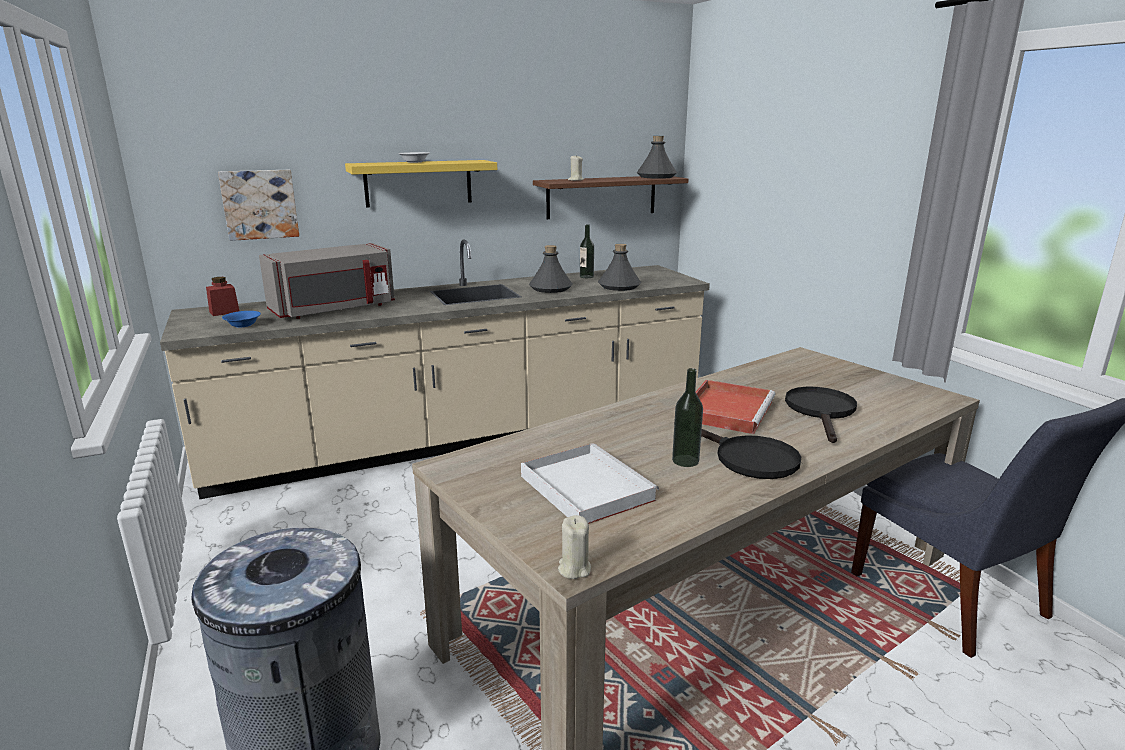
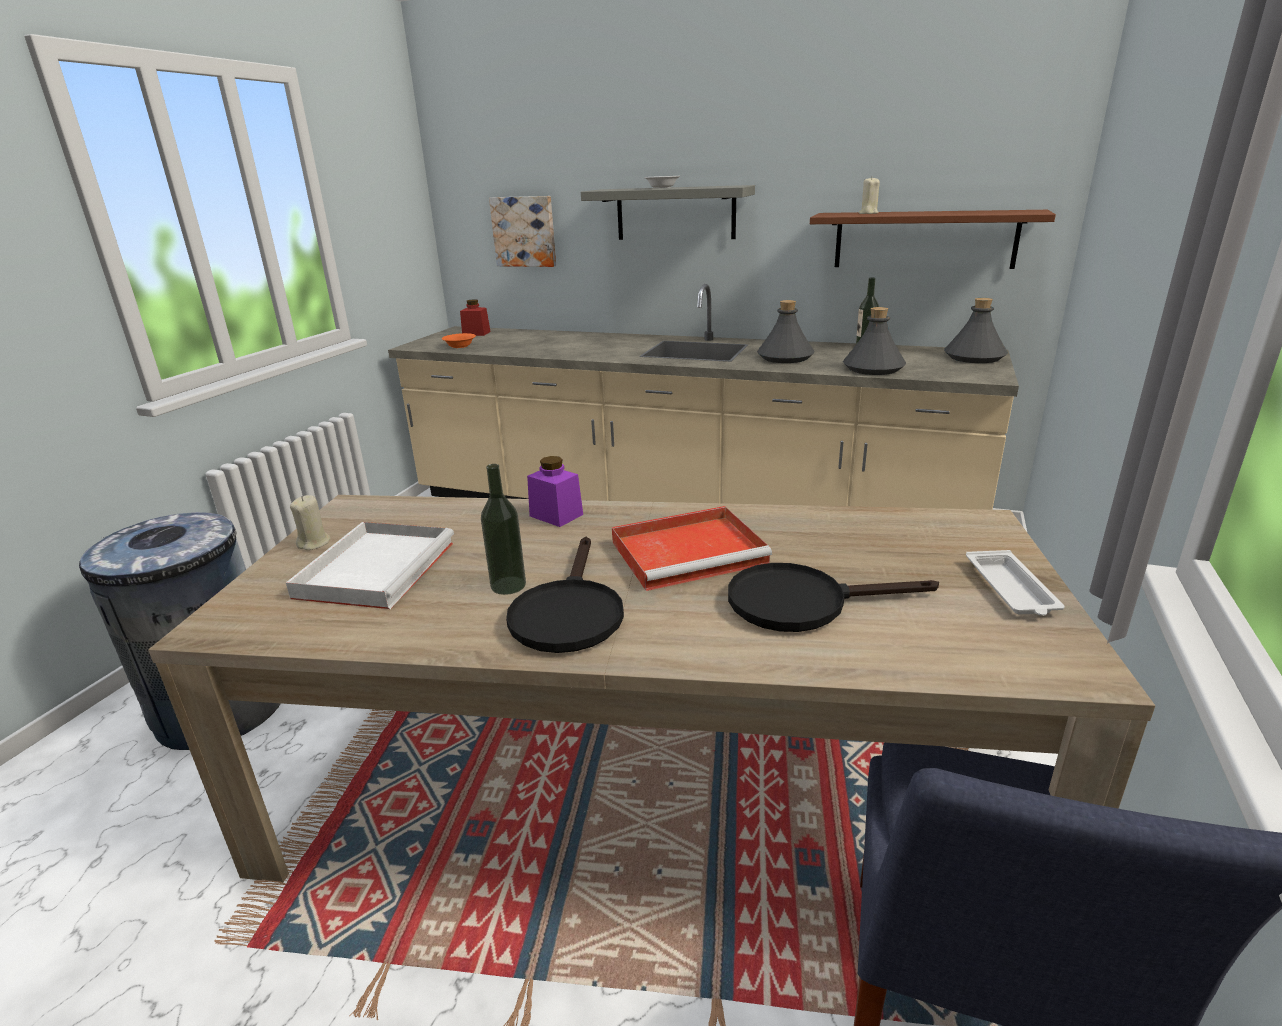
camera: 45 degrees right, 5 degrees up
blue bowl [222,311,261,327] -> orange bowl [442,333,476,348]
grey microwave [259,243,395,319] -> none
yellow shelf [345,160,497,208] -> grey shelf [581,185,755,240]
beige candle [558,515,591,579] -> beige candle moved to [290,495,330,550]
grey bottle [637,136,677,179] -> grey bottle moved to [944,298,1008,363]
black frying pan [785,387,857,443] -> black frying pan turned 150 degrees counterclockwise [728,563,939,632]
none -> purple jar [527,456,583,527]
none -> white tray [966,550,1065,616]

